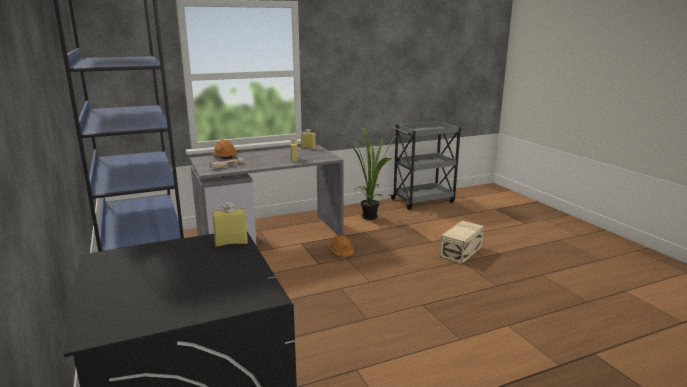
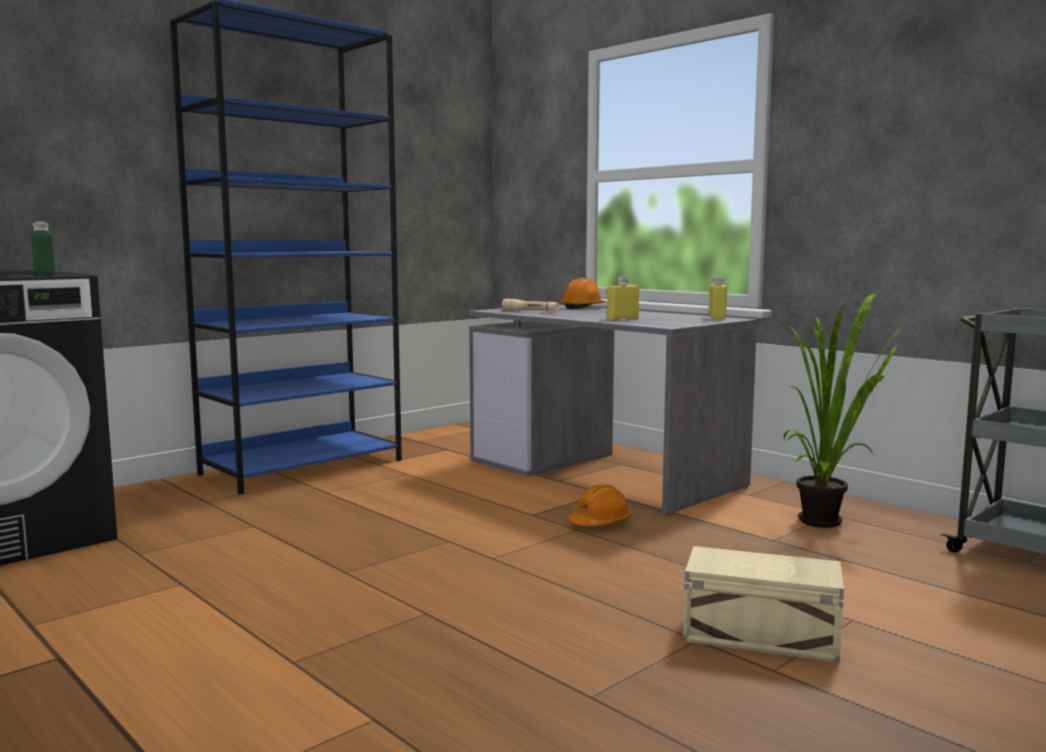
camera: 70 degrees right, 10 degrees down
yellow bottle [212,202,248,247] -> green bottle [31,221,56,275]

